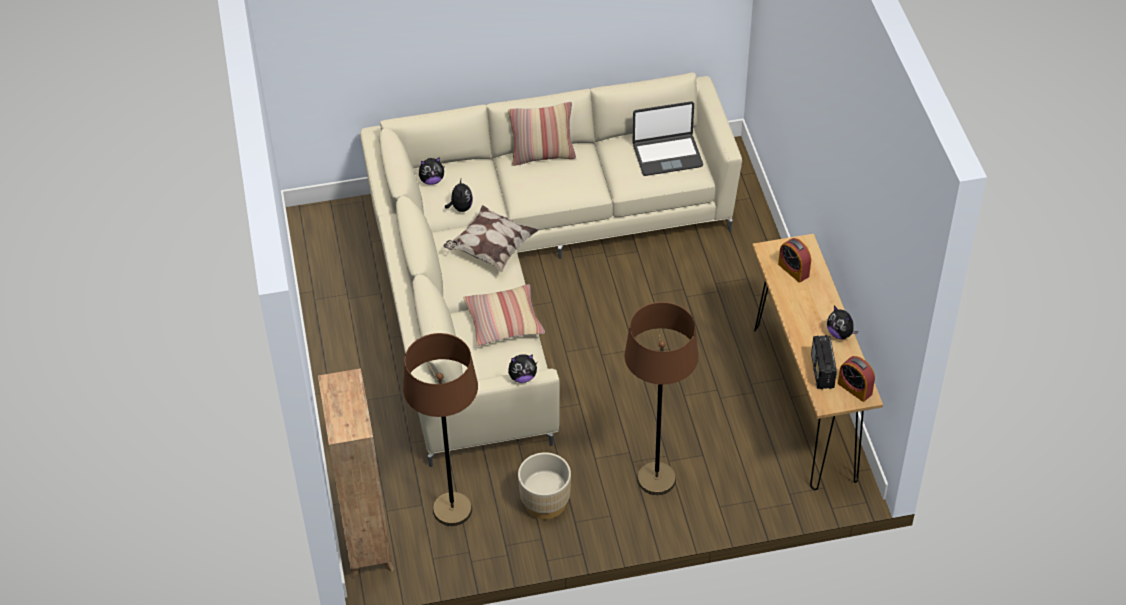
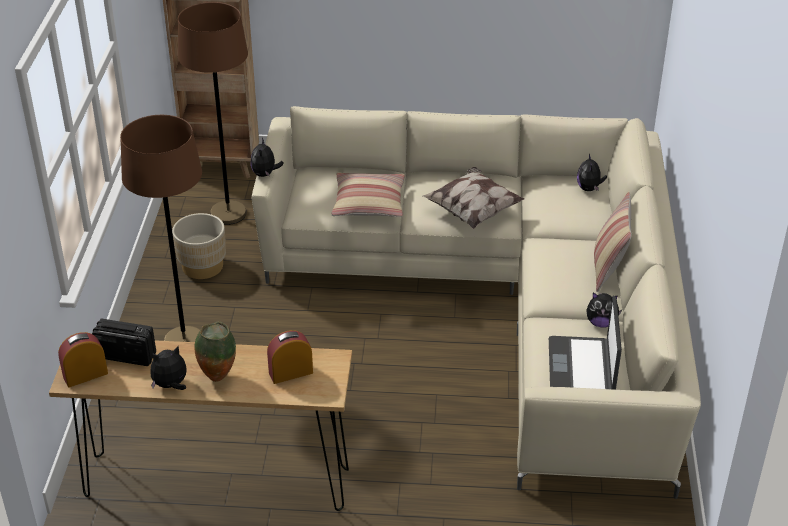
camera: 105 degrees right, 10 degrees down
plush toy [445,180,473,212] -> plush toy moved to [586,293,622,327]
none -> vase [194,321,236,382]

